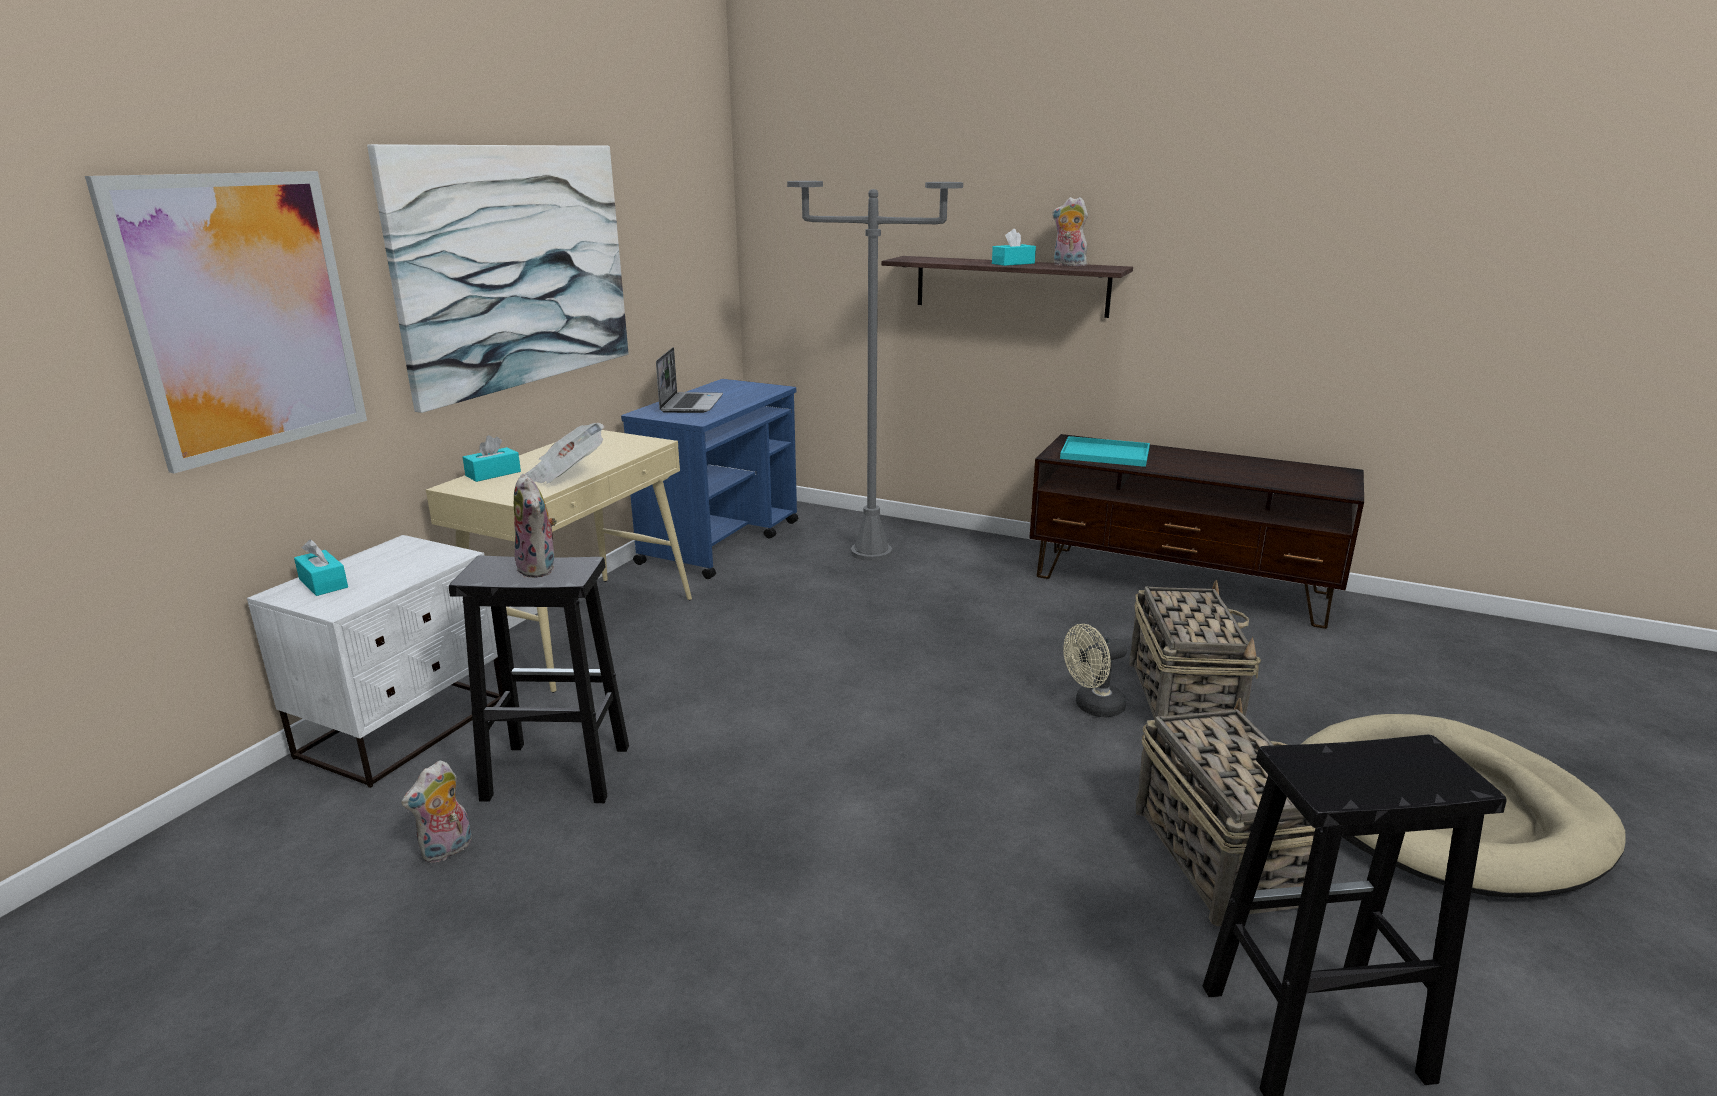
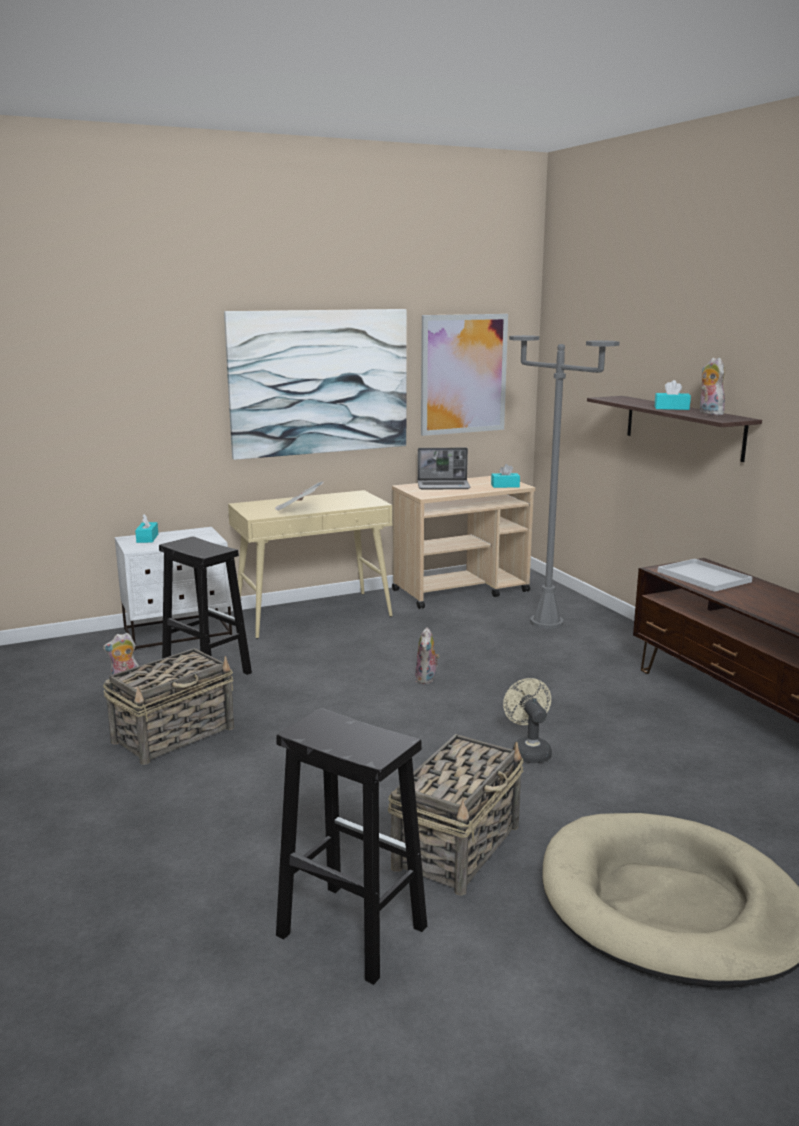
camera: 40 degrees right, 5 degrees down
picture [85,171,367,474] -> picture moved to [421,314,508,436]
turquoise tissue box [462,435,521,482] -> turquoise tissue box moved to [491,464,520,488]
plush toy [514,474,557,578] -> plush toy moved to [415,627,440,684]
blue cart [621,379,798,579] -> beige cart [392,476,536,609]
laptop [656,347,723,413] -> laptop turned 45 degrees clockwise [418,448,470,489]
turquoise tray [1060,436,1150,467] -> white tray [658,559,752,592]
beige fan [1063,624,1127,717] -> beige fan turned 60 degrees clockwise [503,678,552,763]
basket [1129,580,1261,720] -> basket moved to [103,648,234,765]

